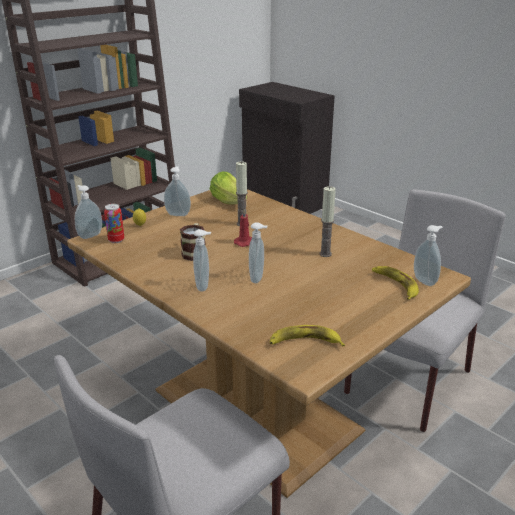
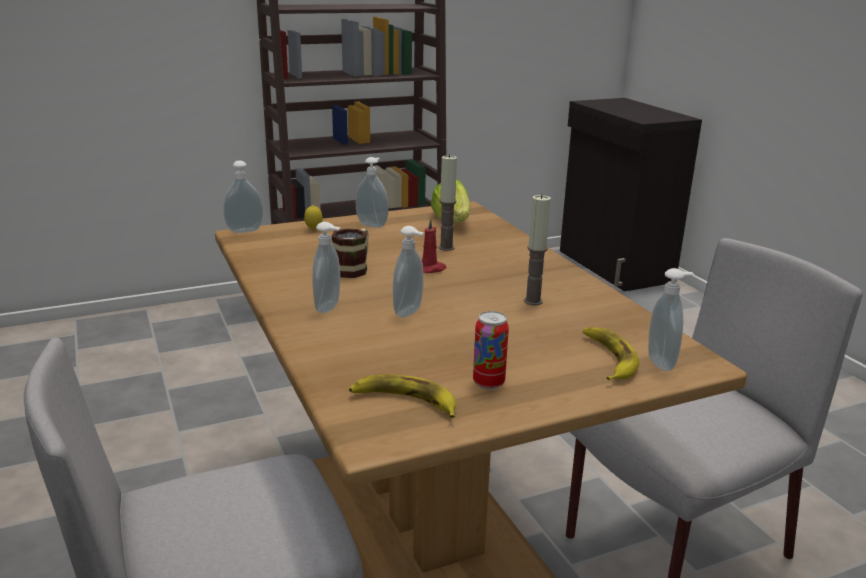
camera: 20 degrees right, 5 degrees down
can [104,204,124,243] -> can moved to [473,311,509,389]

